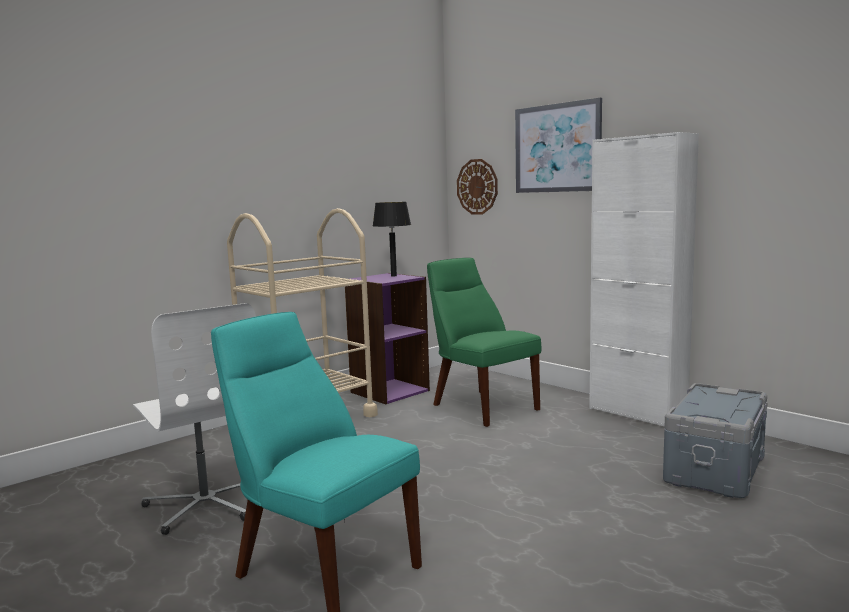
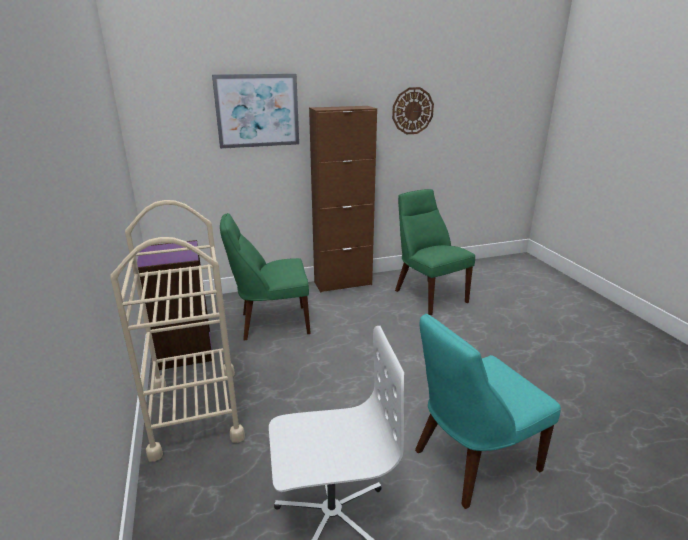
camera: 65 degrees left, 15 degrees up
black table lamp [373,202,411,277] -> none
wall clock [457,159,498,214] -> wall clock moved to [392,87,434,134]
white cabinet [590,132,699,427] -> brown cabinet [309,106,377,293]
grey storage box [663,383,768,498] -> green chair [395,189,475,315]

